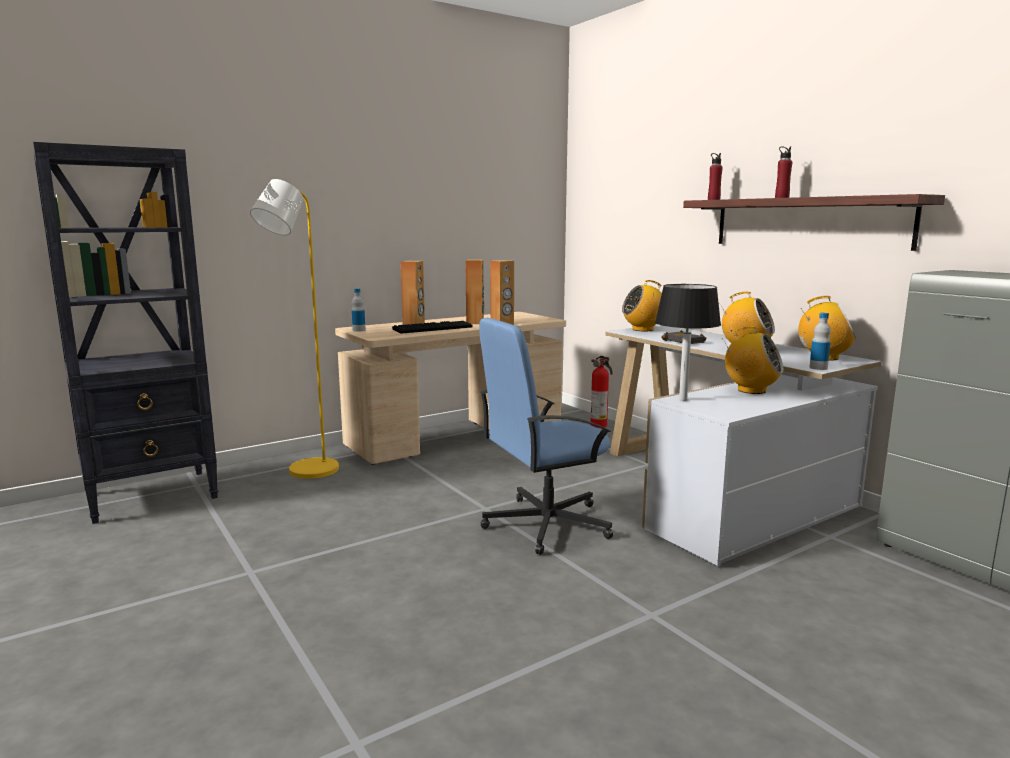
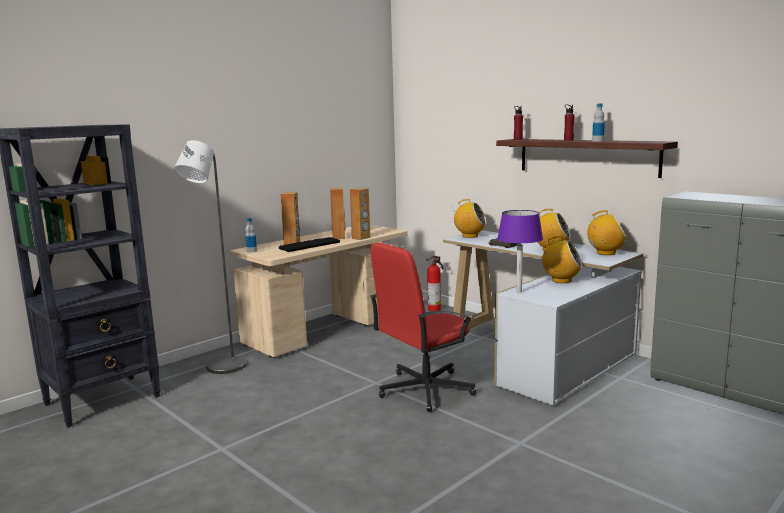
camera: 10 degrees left, 0 degrees up
yellow floor lamp [250,179,339,479] -> grey floor lamp [174,140,246,374]
blue office chair [479,318,613,555] -> red office chair [370,242,476,412]
radio [622,280,662,331] -> radio turned 135 degrees counterclockwise [452,199,486,238]
black table lamp [655,284,721,401] -> purple table lamp [497,210,543,293]
bottle [809,313,831,370] -> bottle moved to [592,103,605,141]

